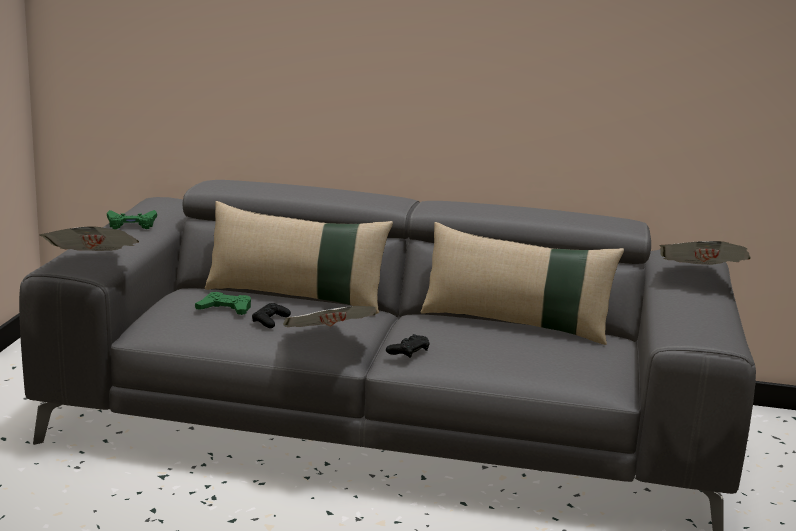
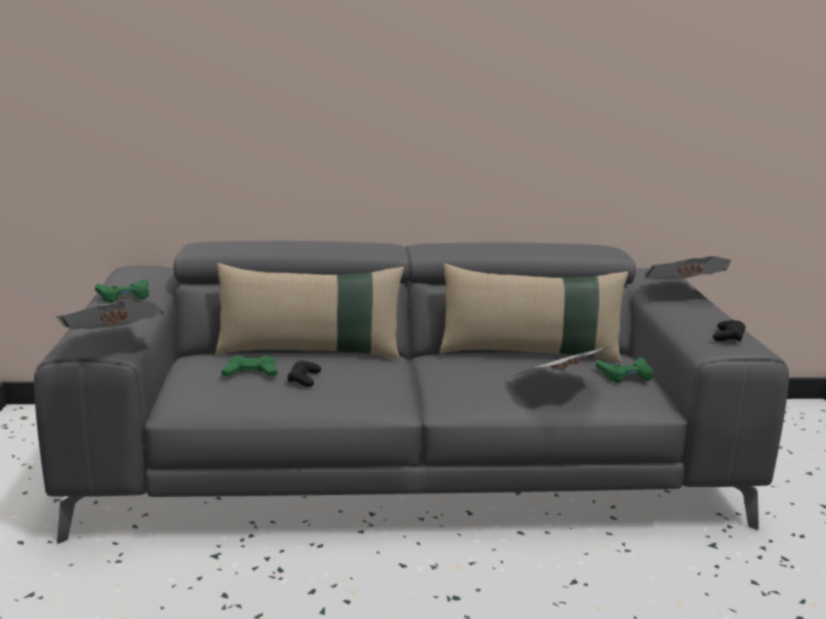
camera: 15 degrees left, 0 degrees up
newspaper [283,306,376,327] -> newspaper moved to [510,347,610,377]
black game controller [386,334,430,358] -> black game controller moved to [713,320,746,342]
none -> green game controller [596,357,653,383]

